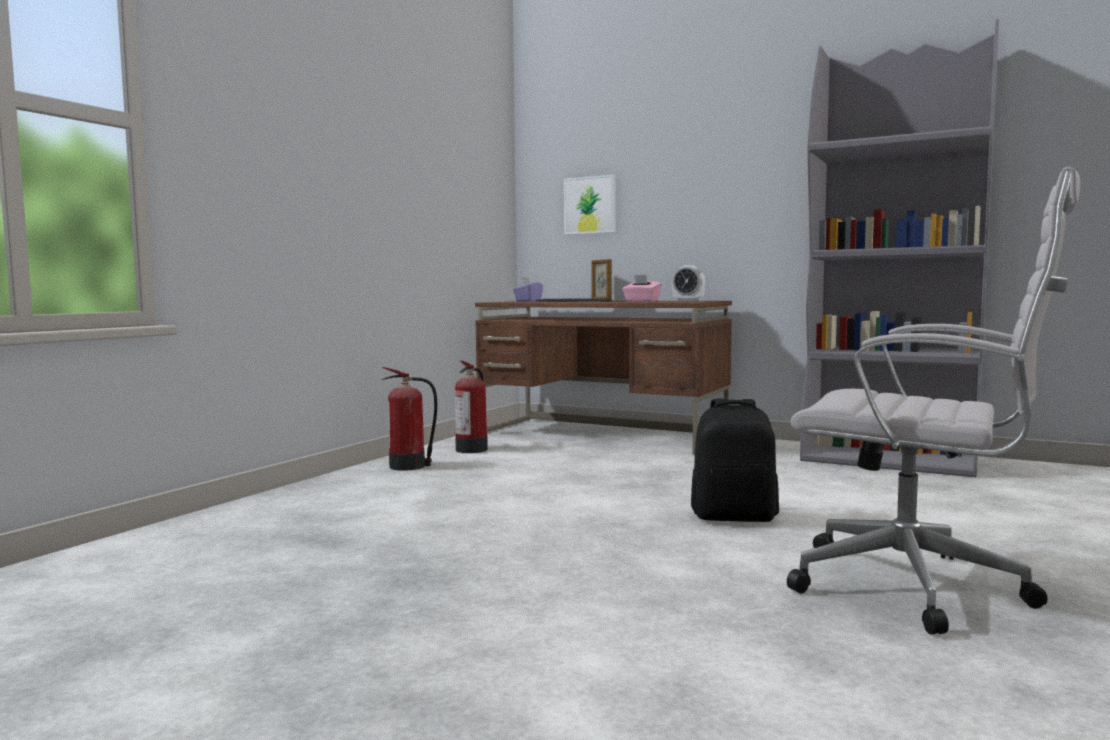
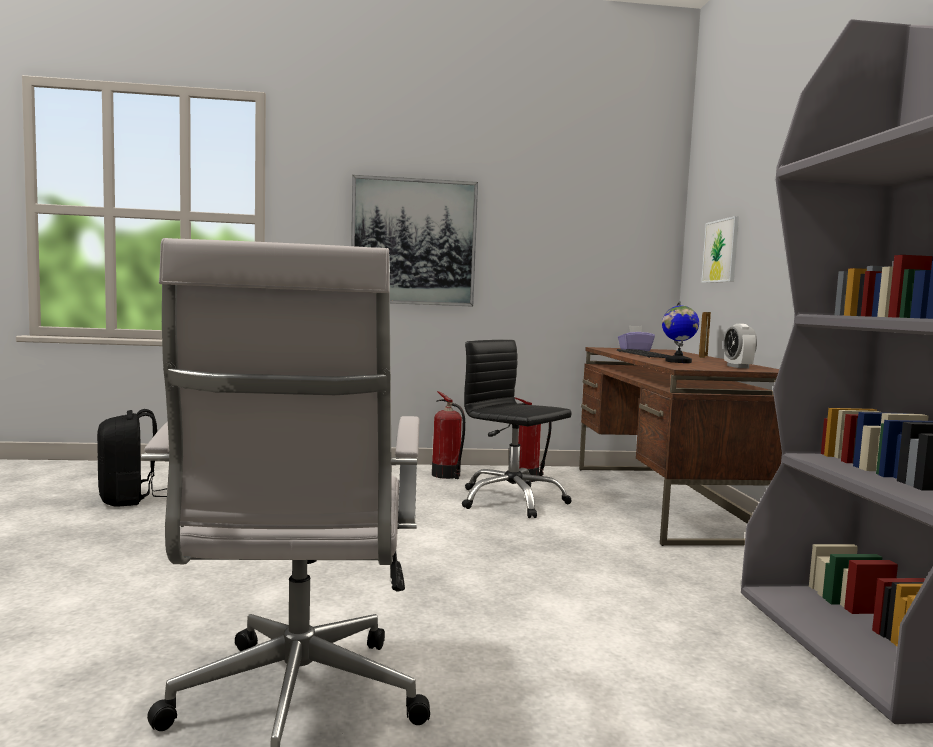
camera: 55 degrees right, 0 degrees up
pink tissue box [622,275,662,302] -> globe [662,301,699,363]
black backpack [691,398,779,522] -> black backpack moved to [97,409,167,507]
none -> picture [351,175,478,307]
none -> black office chair [462,340,572,518]

